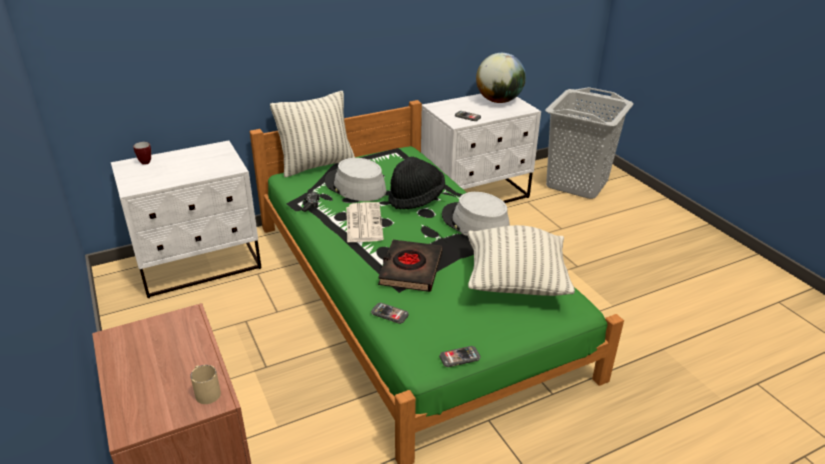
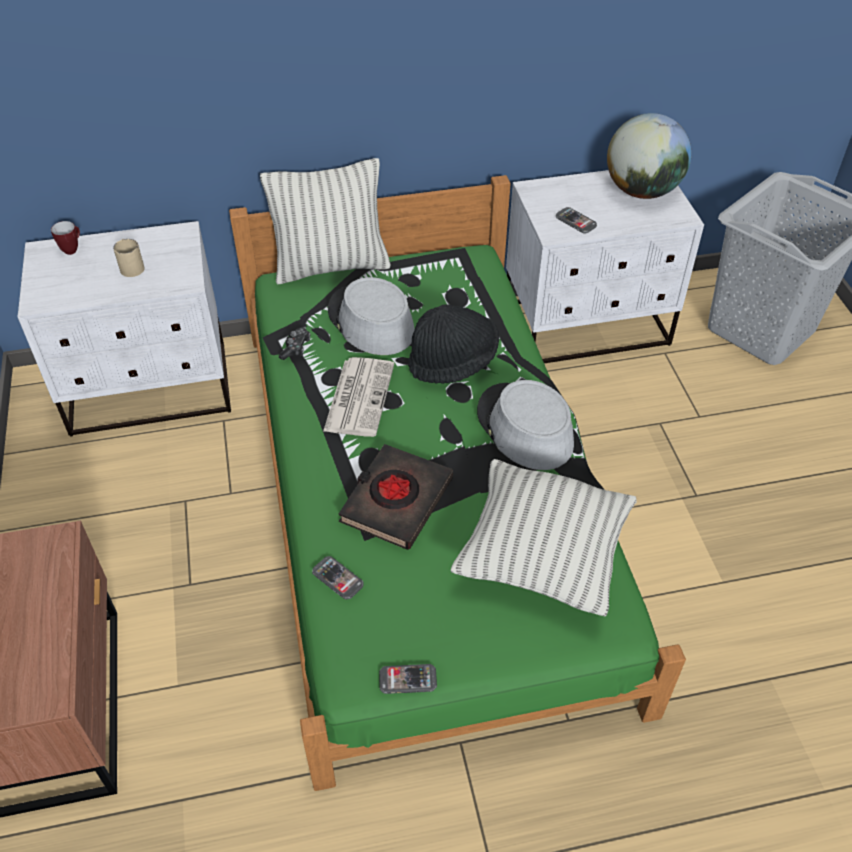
camera: 15 degrees right, 15 degrees up
beige mug [190,365,221,404] -> beige mug moved to [113,239,145,277]

